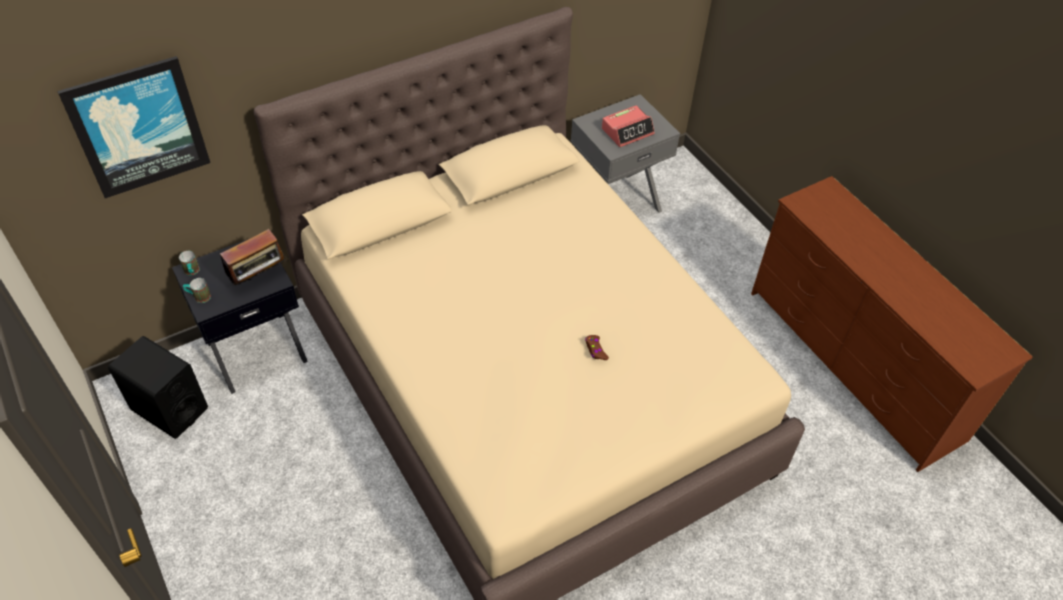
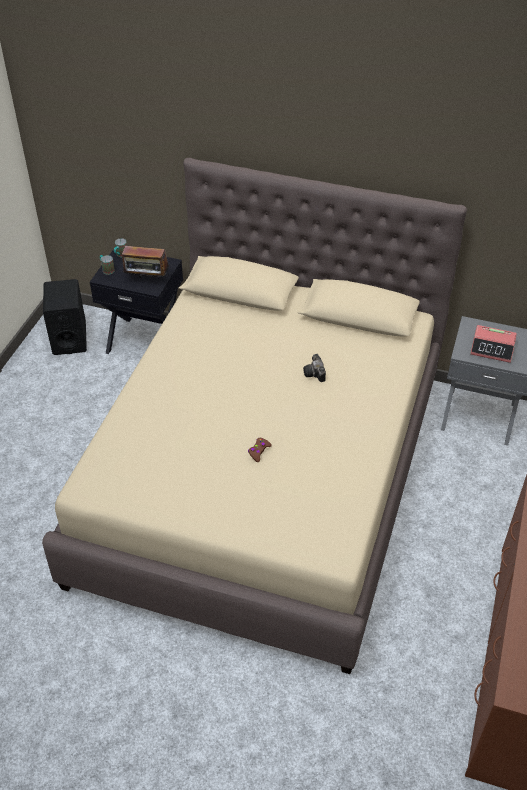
camera: 50 degrees right, 5 degrees down
picture [57,56,210,198] -> none
none -> camera [303,354,326,382]

